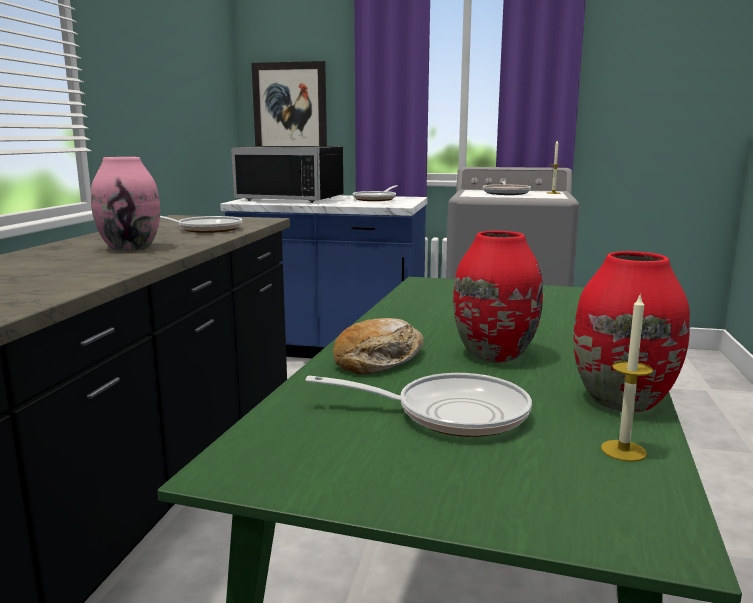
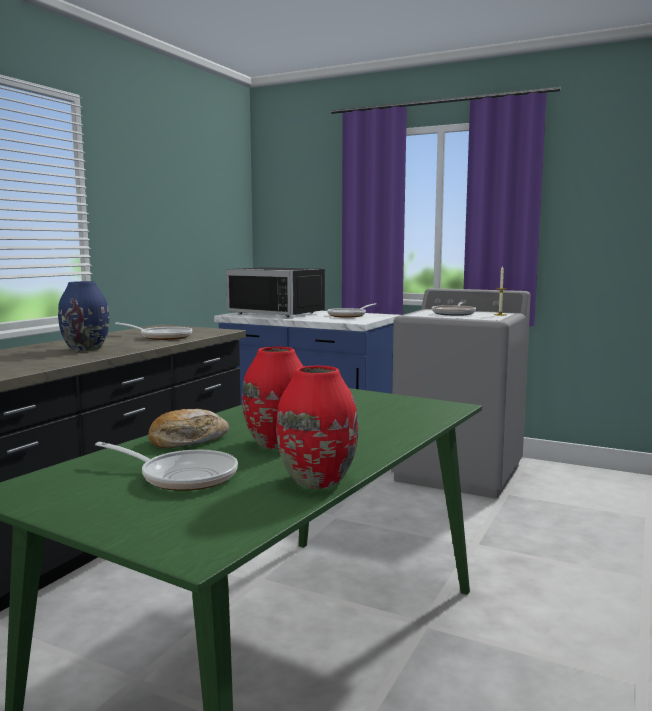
camera: 15 degrees right, 5 degrees down
pink vase [91,157,160,251] -> blue vase [58,281,109,351]
picture [251,61,327,146] -> none
candle [601,293,653,462] -> none

